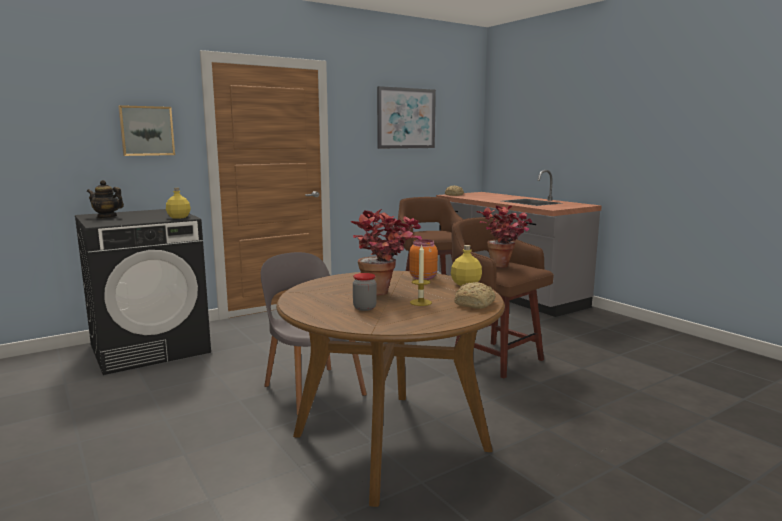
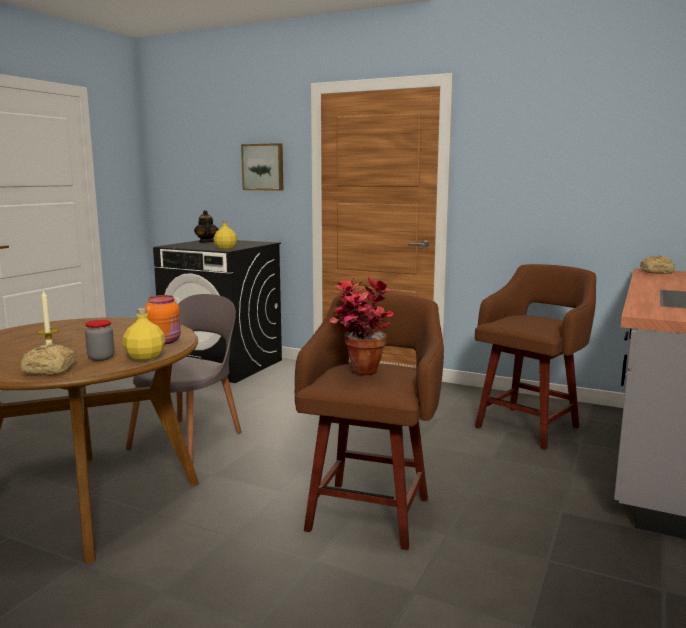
camera: 60 degrees right, 0 degrees up
potted plant [351,209,422,295] -> none
jar [353,273,377,311] -> jar moved to [85,320,114,361]
picture [377,86,436,149] -> none

